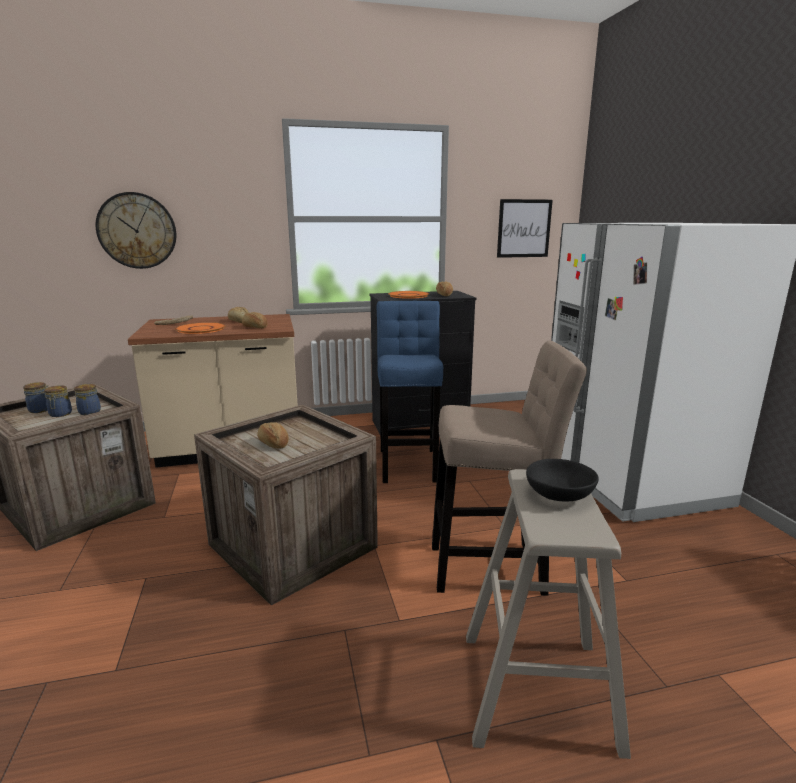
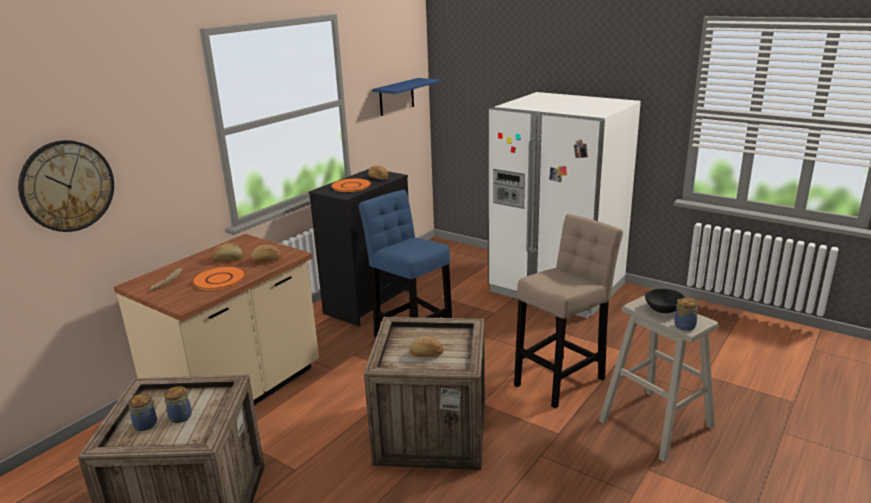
camera: 40 degrees left, 5 degrees up
jar [74,384,101,415] -> jar moved to [674,298,698,331]
picture [497,199,553,258] -> blue shelf [372,78,440,116]

